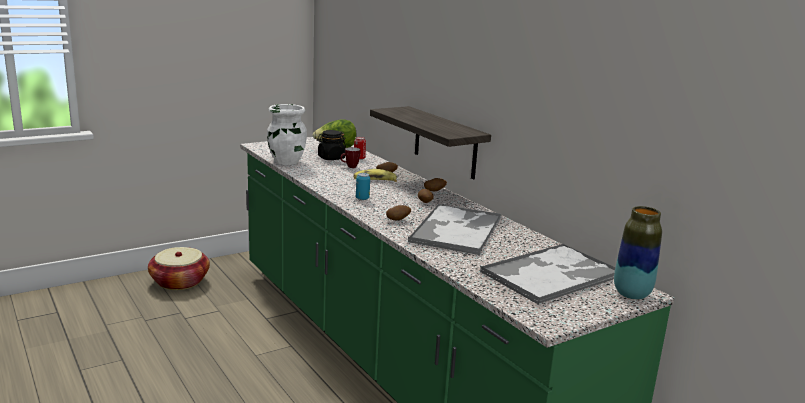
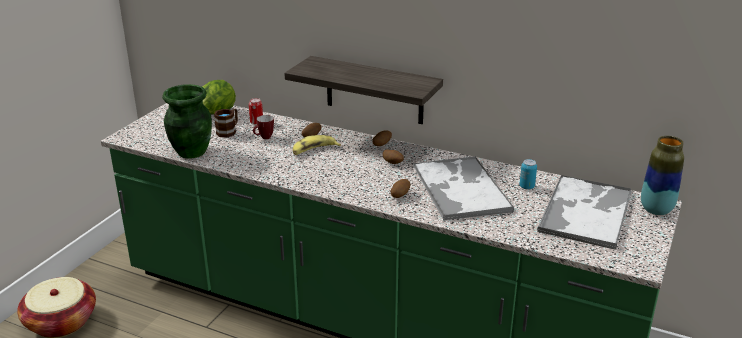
camera: 30 degrees left, 10 degrees up
white vase [267,104,307,165] -> green vase [162,84,212,159]
black jar [317,130,346,160] -> brown mug [214,109,238,137]
can [356,173,370,200] -> can moved to [519,159,537,189]

